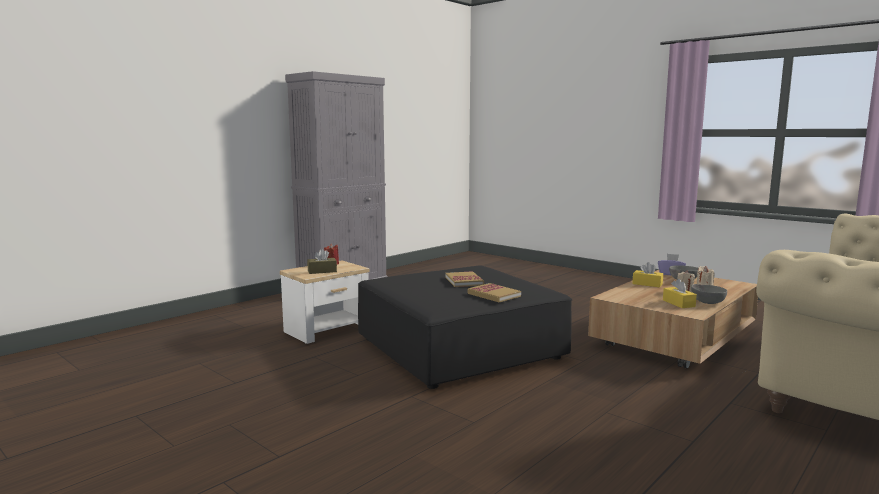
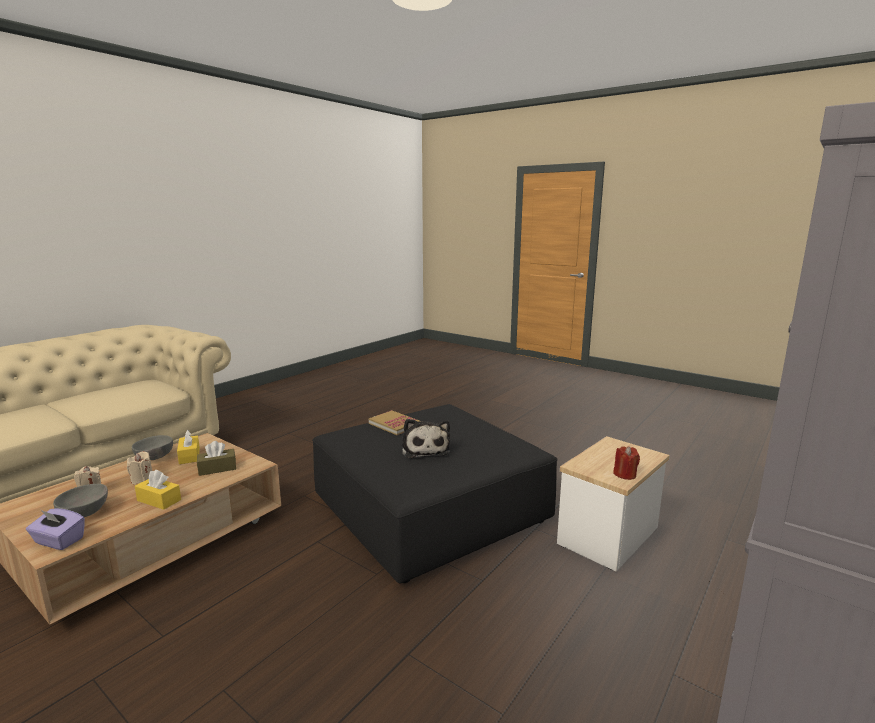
camera: 175 degrees right, 5 degrees up
brown tissue box [307,249,337,274] -> brown tissue box moved to [197,441,236,476]
book [445,271,484,287] -> plush toy [402,419,450,459]

